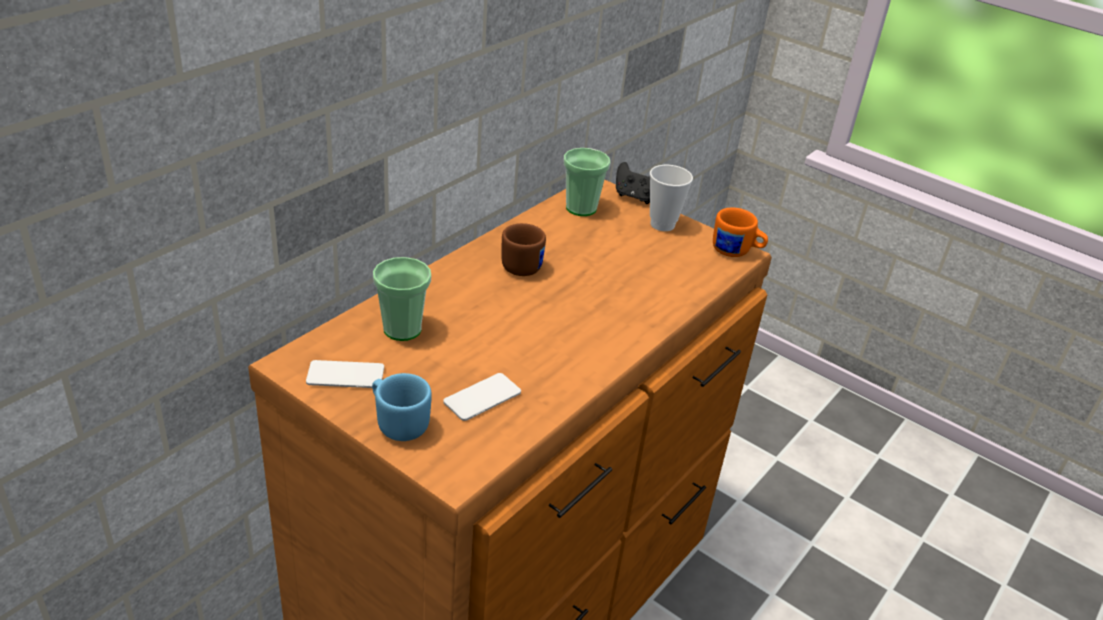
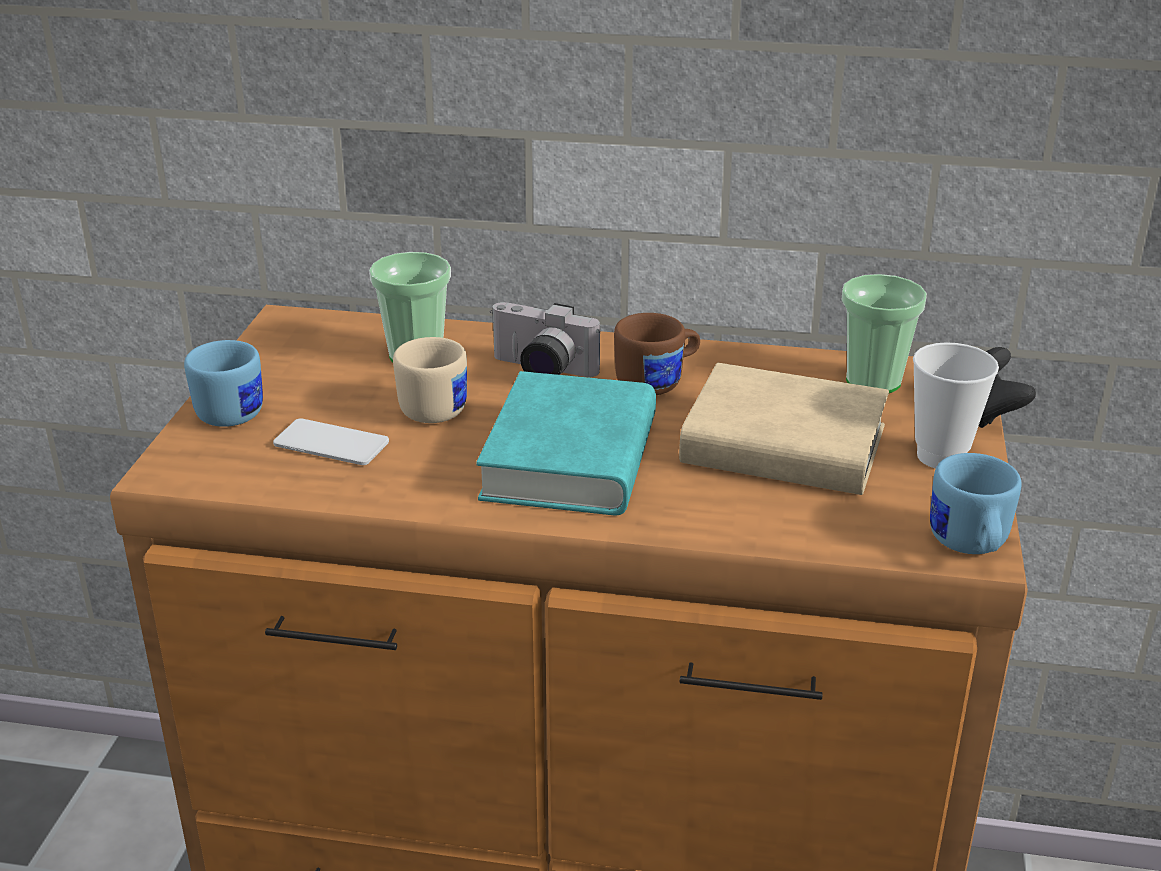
camera: 65 degrees right, 5 degrees down
phone [306,360,384,388] -> none
orange mug [713,208,768,257] -> blue mug [930,453,1022,554]
none -> beige mug [393,337,467,423]
none -> turquoise book [476,371,656,515]
none -> camera [490,302,600,377]
none -> beige book [679,363,889,495]

